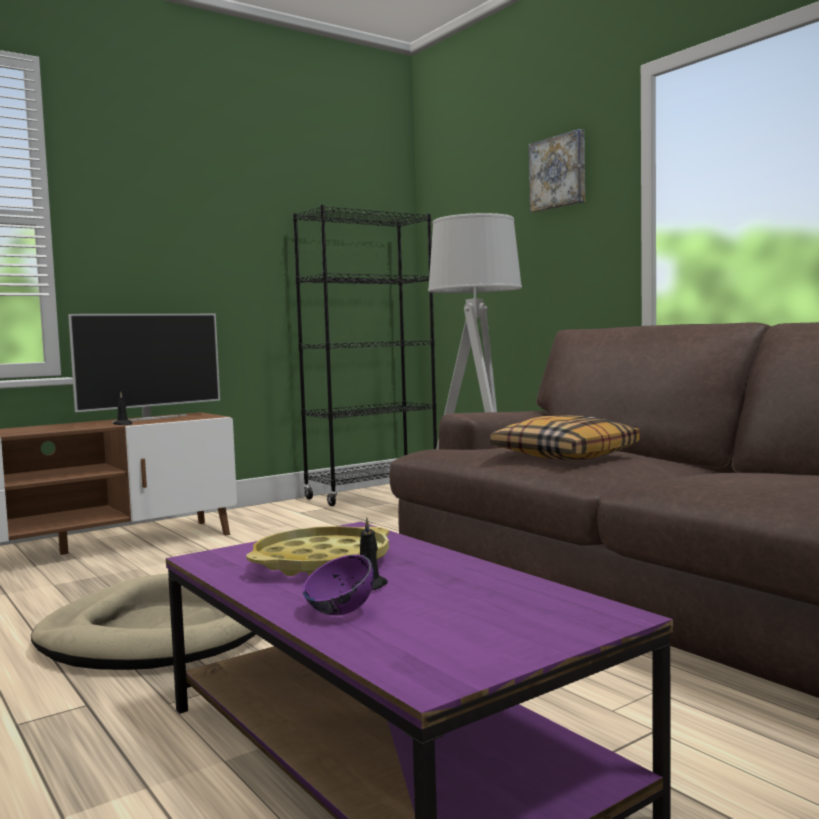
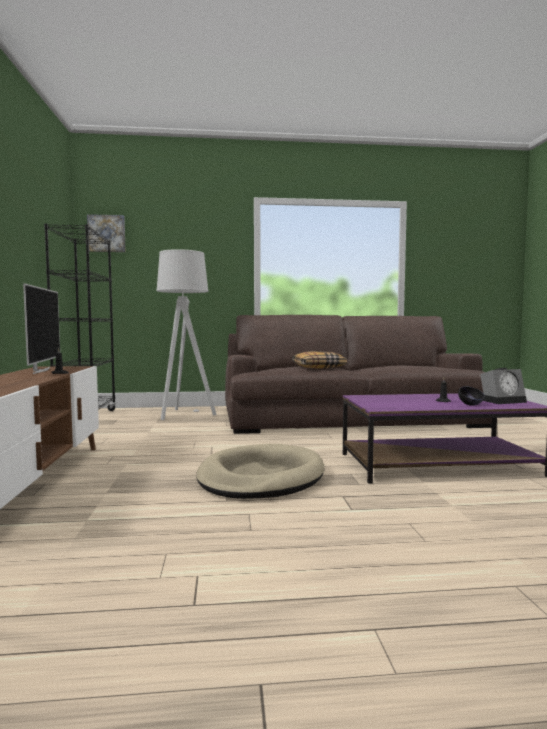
camera: 60 degrees left, 0 degrees up
yellow tray [246,526,389,576] -> none
purple bowl [302,555,374,615] -> black bowl [458,386,485,406]
picture [529,129,585,212] -> picture moved to [87,214,126,252]
none -> alarm clock [480,368,527,404]

